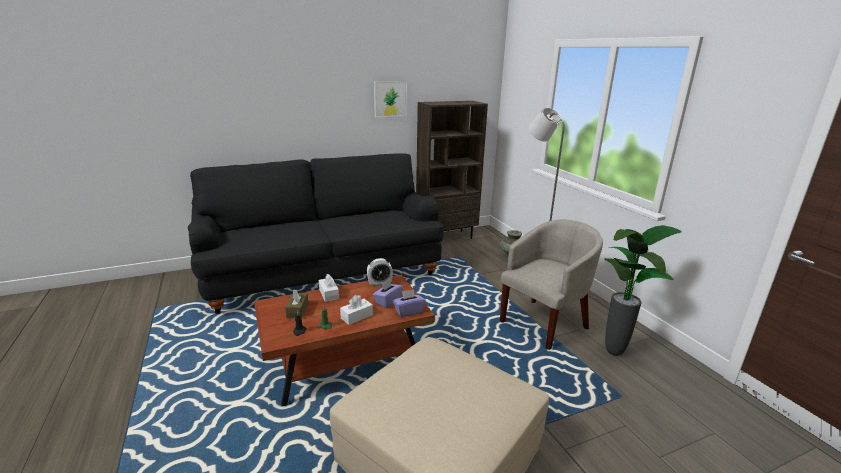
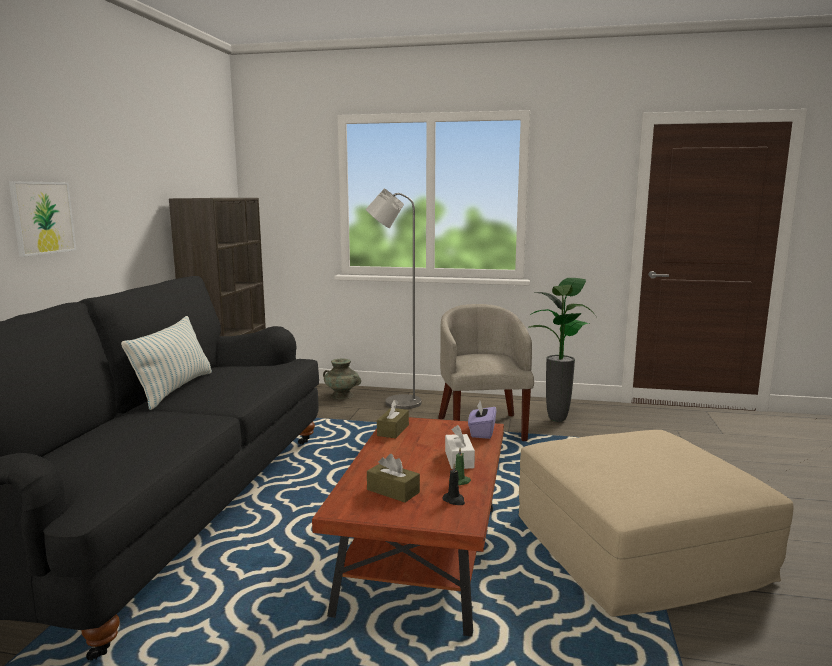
camera: 55 degrees left, 10 degrees down
white tissue box [319,274,339,302] -> none
alarm clock [367,258,393,287] -> brown tissue box [377,400,409,438]
purple tissue box [373,279,403,308] -> none
picture [374,81,407,118] -> picture moved to [9,181,76,257]
none -> pillow [121,316,212,410]

